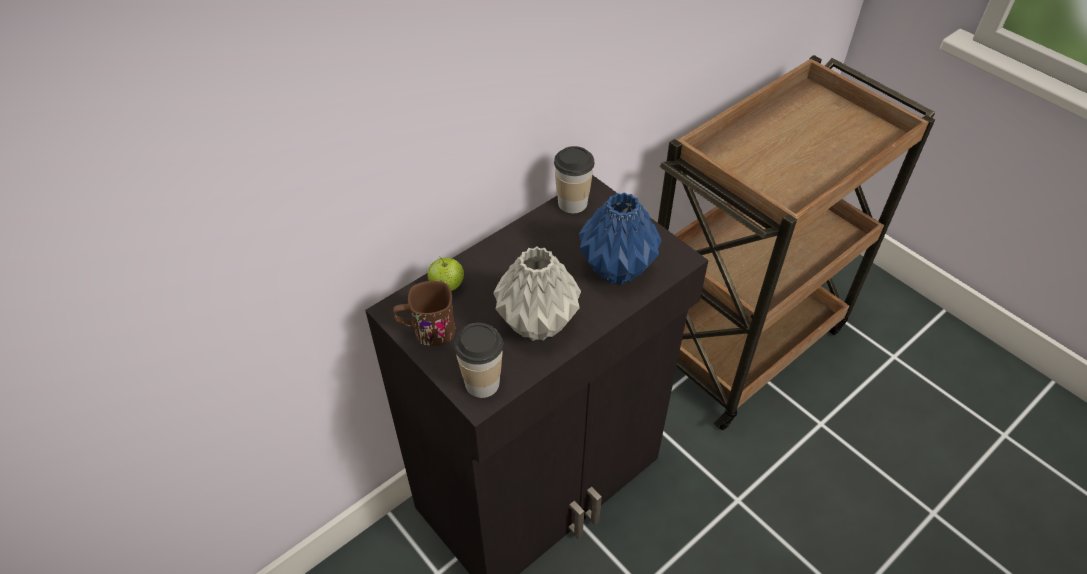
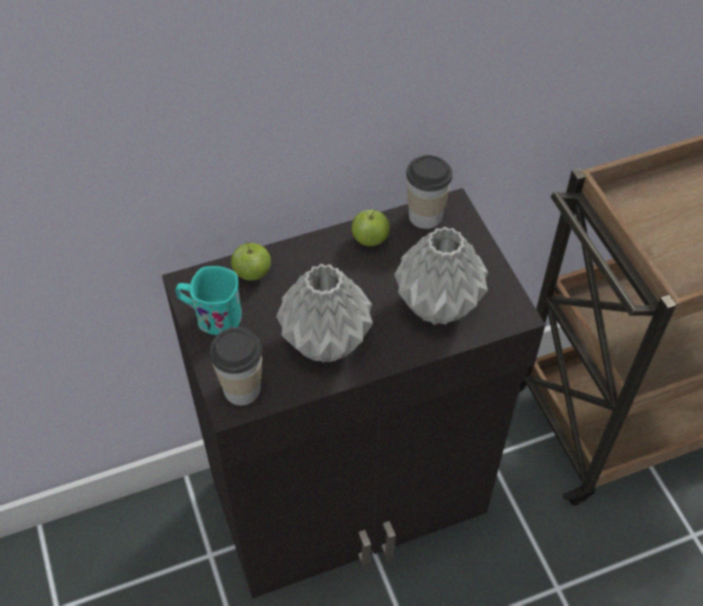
camera: 20 degrees right, 5 degrees up
brown mug [393,281,455,346] -> turquoise mug [176,266,242,335]
blue vase [579,192,662,285] -> grey vase [394,226,488,325]
none -> apple [351,209,390,246]

